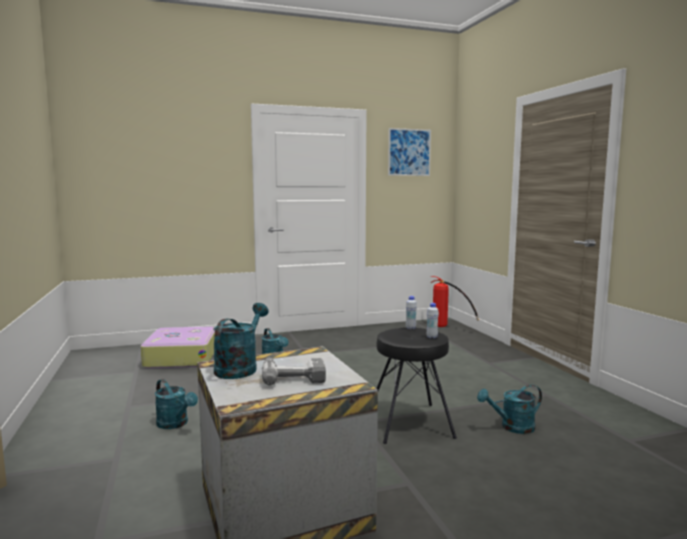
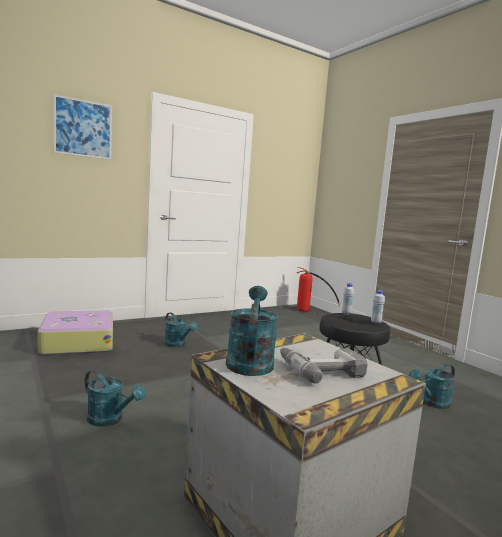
camera: 15 degrees left, 0 degrees up
picture [388,128,431,176] -> picture moved to [54,94,112,160]

